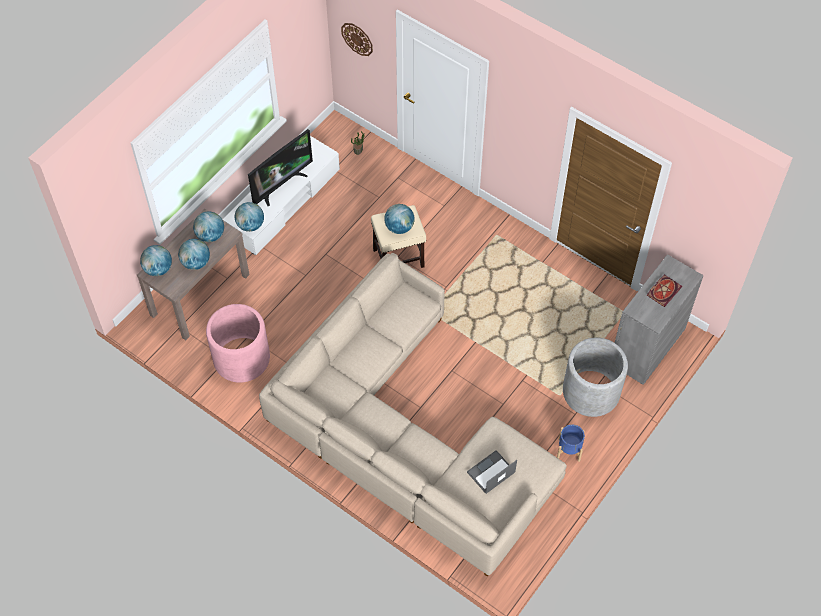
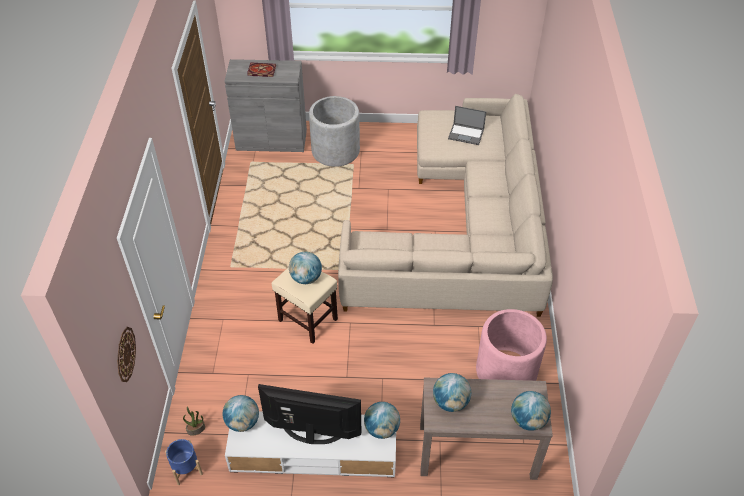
camera: 125 degrees left, 10 degrees down
globe [178,239,210,270] -> globe moved to [222,395,259,432]
blue planter [557,425,585,462] -> blue planter moved to [165,439,203,485]

